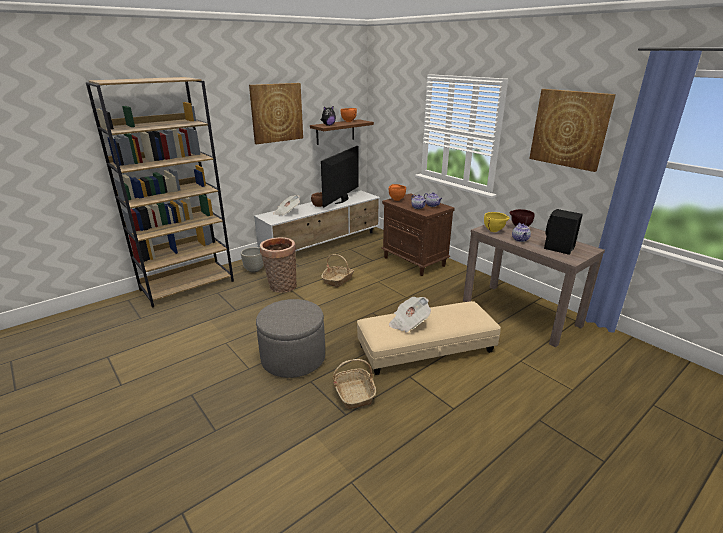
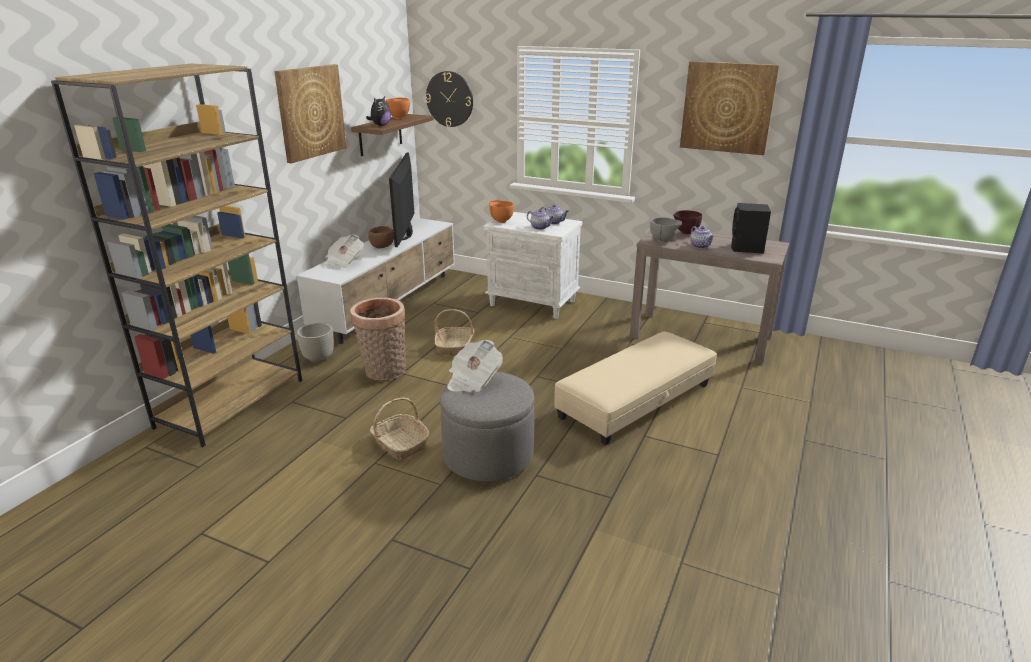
camera: 25 degrees left, 0 degrees up
basket [333,359,376,409] -> basket moved to [370,398,430,460]
brown nightstand [381,193,455,276] -> white nightstand [484,212,582,319]
newspaper [389,297,431,333] -> newspaper moved to [447,340,503,392]
yellow bowl [484,212,510,232] -> grey bowl [650,217,682,242]
none -> wall clock [425,71,473,127]

